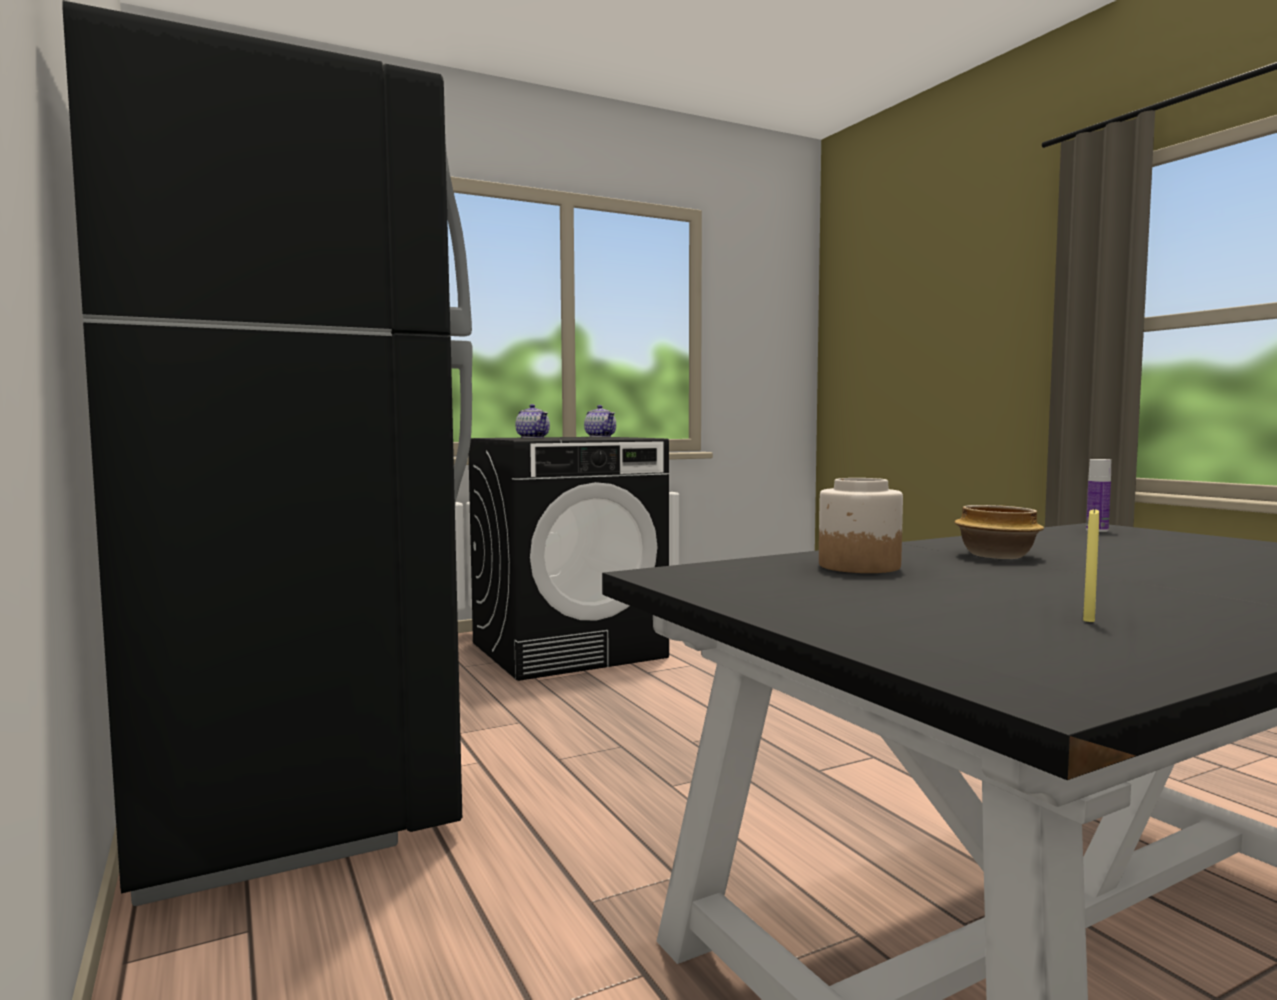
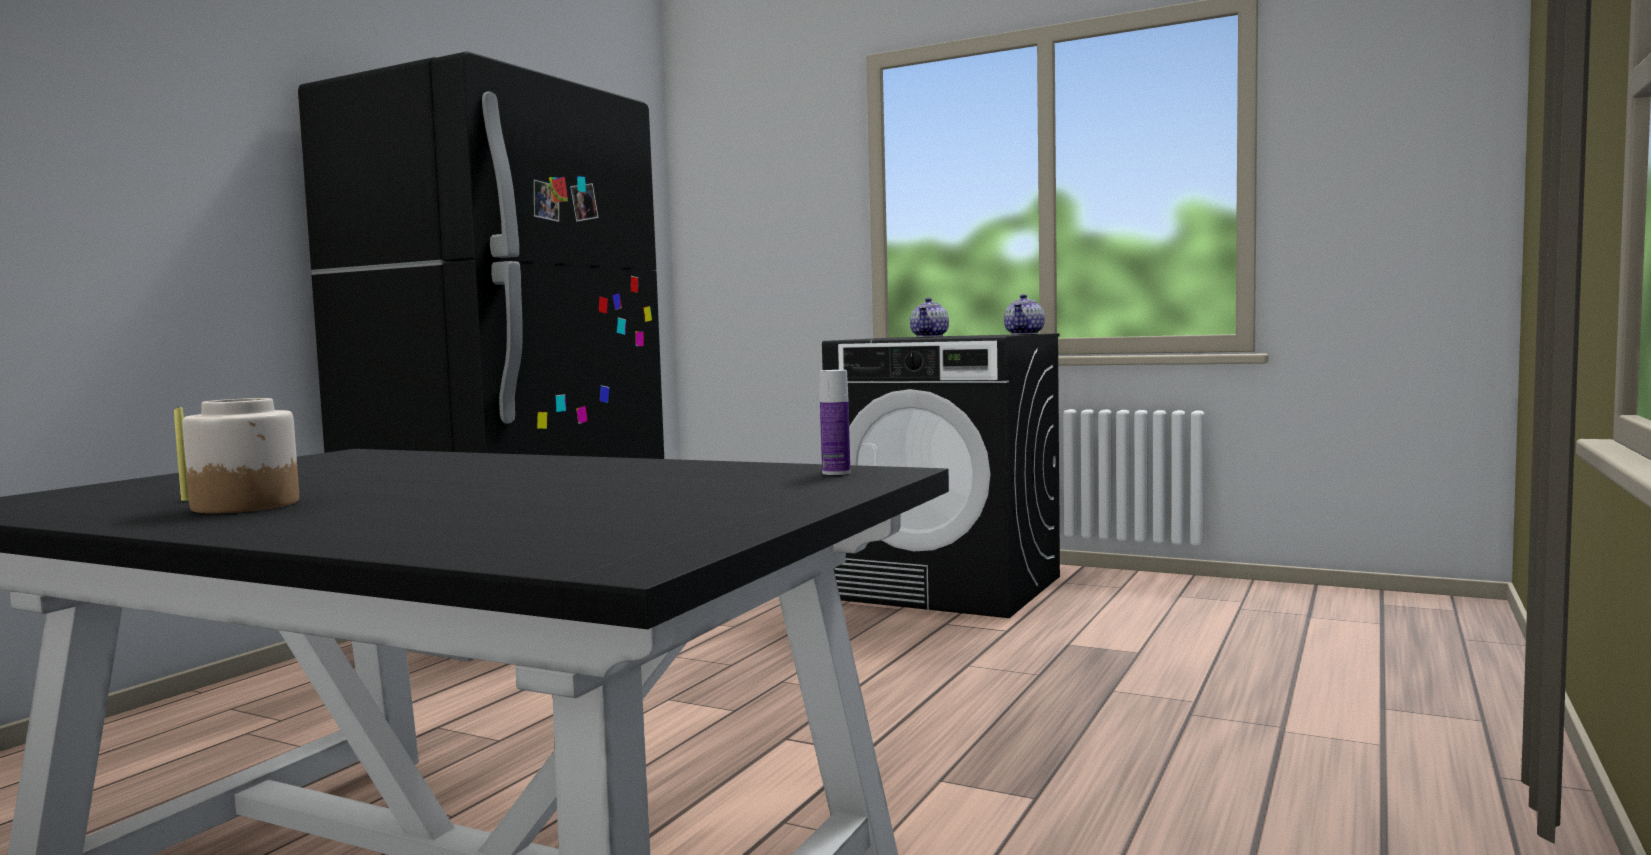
camera: 55 degrees right, 0 degrees up
jar [819,478,903,573] -> jar moved to [183,398,299,513]
bowl [954,505,1044,559] -> none

